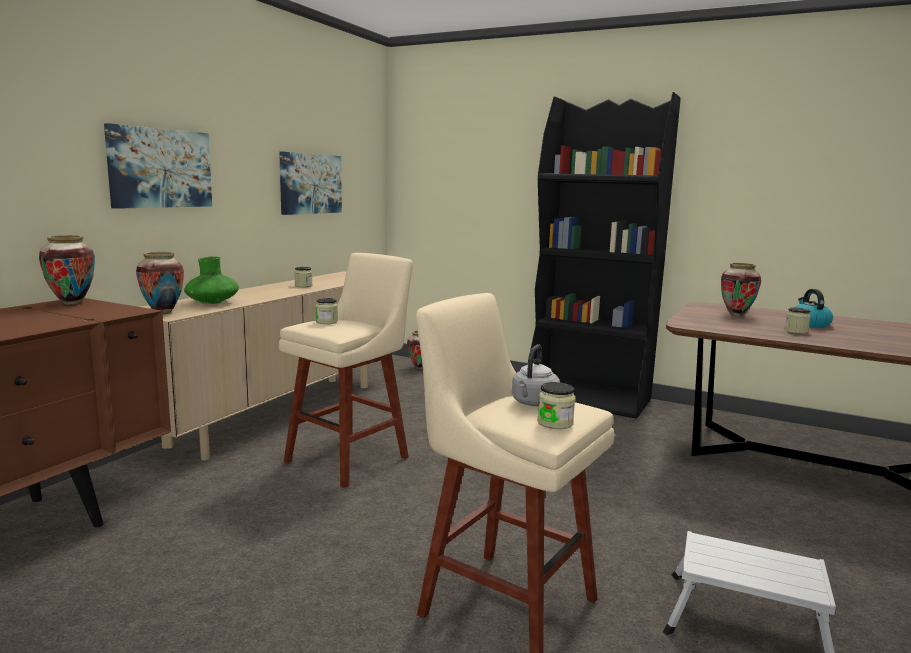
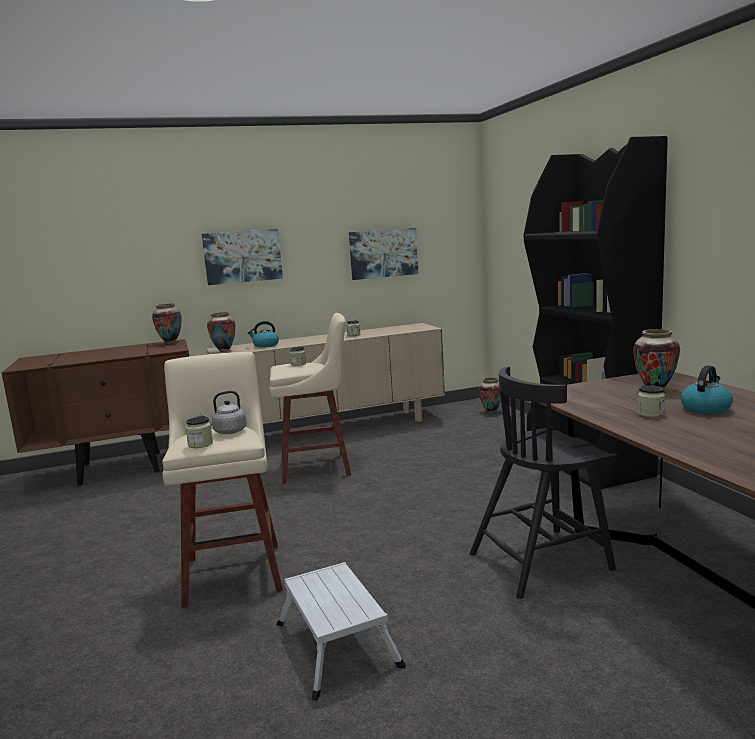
camera: 45 degrees right, 0 degrees up
green vase [184,256,239,304] -> kettle [248,321,279,348]
none -> black chair [470,366,617,599]

